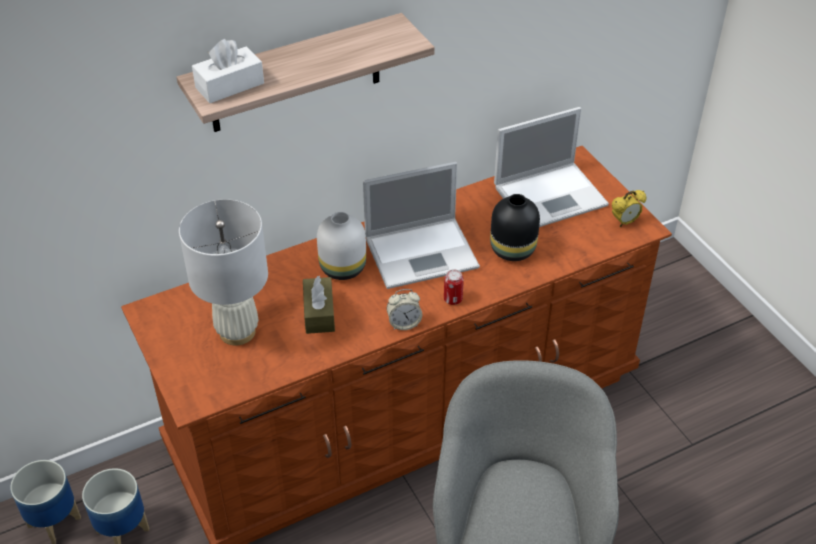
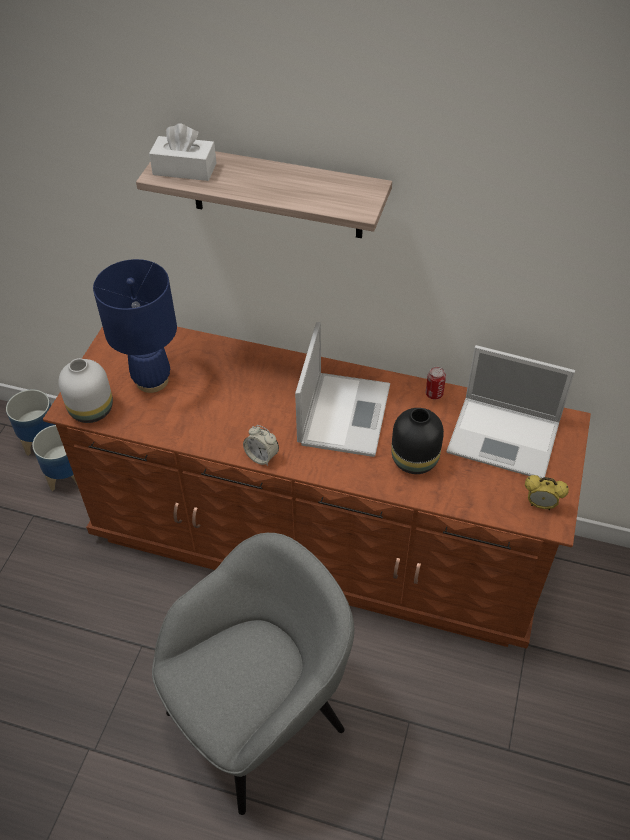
camera: 45 degrees right, 5 degrees up
white table lamp [179,199,268,346] -> blue table lamp [93,259,177,393]
brown tissue box [303,276,335,334] -> none
white vase [317,212,366,280] -> white vase moved to [58,358,113,423]
laptop [363,162,480,289] -> laptop turned 105 degrees counterclockwise [295,322,390,457]
can [444,269,464,305] -> can moved to [426,367,446,399]

